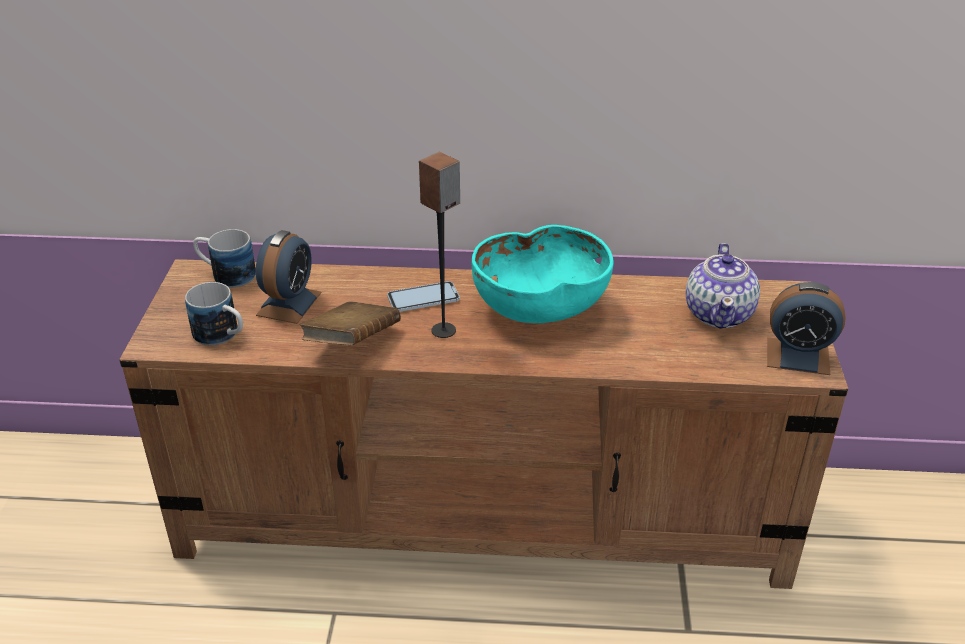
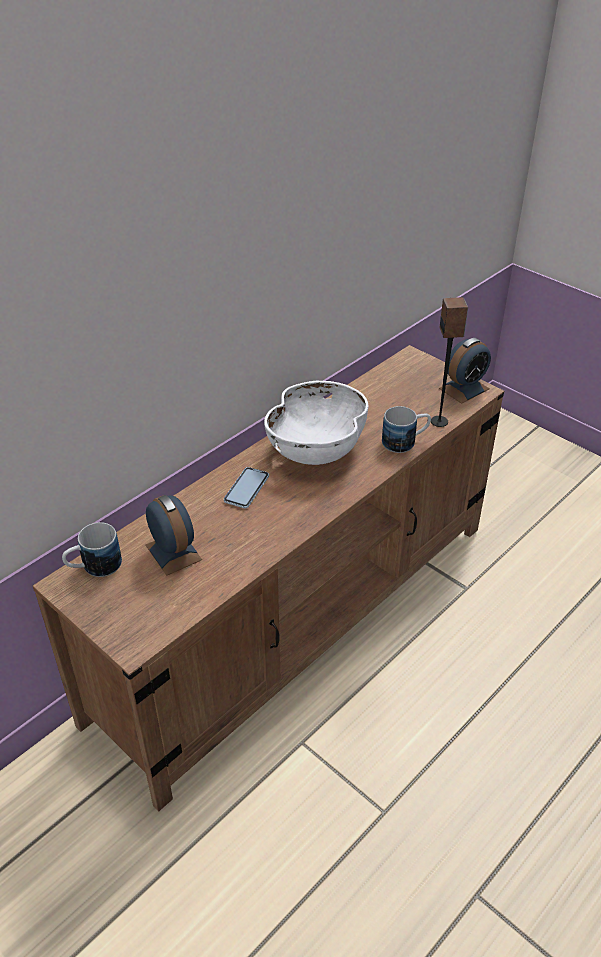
camera: 50 degrees left, 5 degrees up
mug [185,282,243,345] -> mug moved to [382,406,431,453]
brown book [300,301,401,345] -> none
speaker [419,152,460,338] -> speaker moved to [431,297,468,427]
turquoise bowl [472,225,614,323] -> white bowl [264,381,368,465]
teapot [686,243,760,329] -> none

